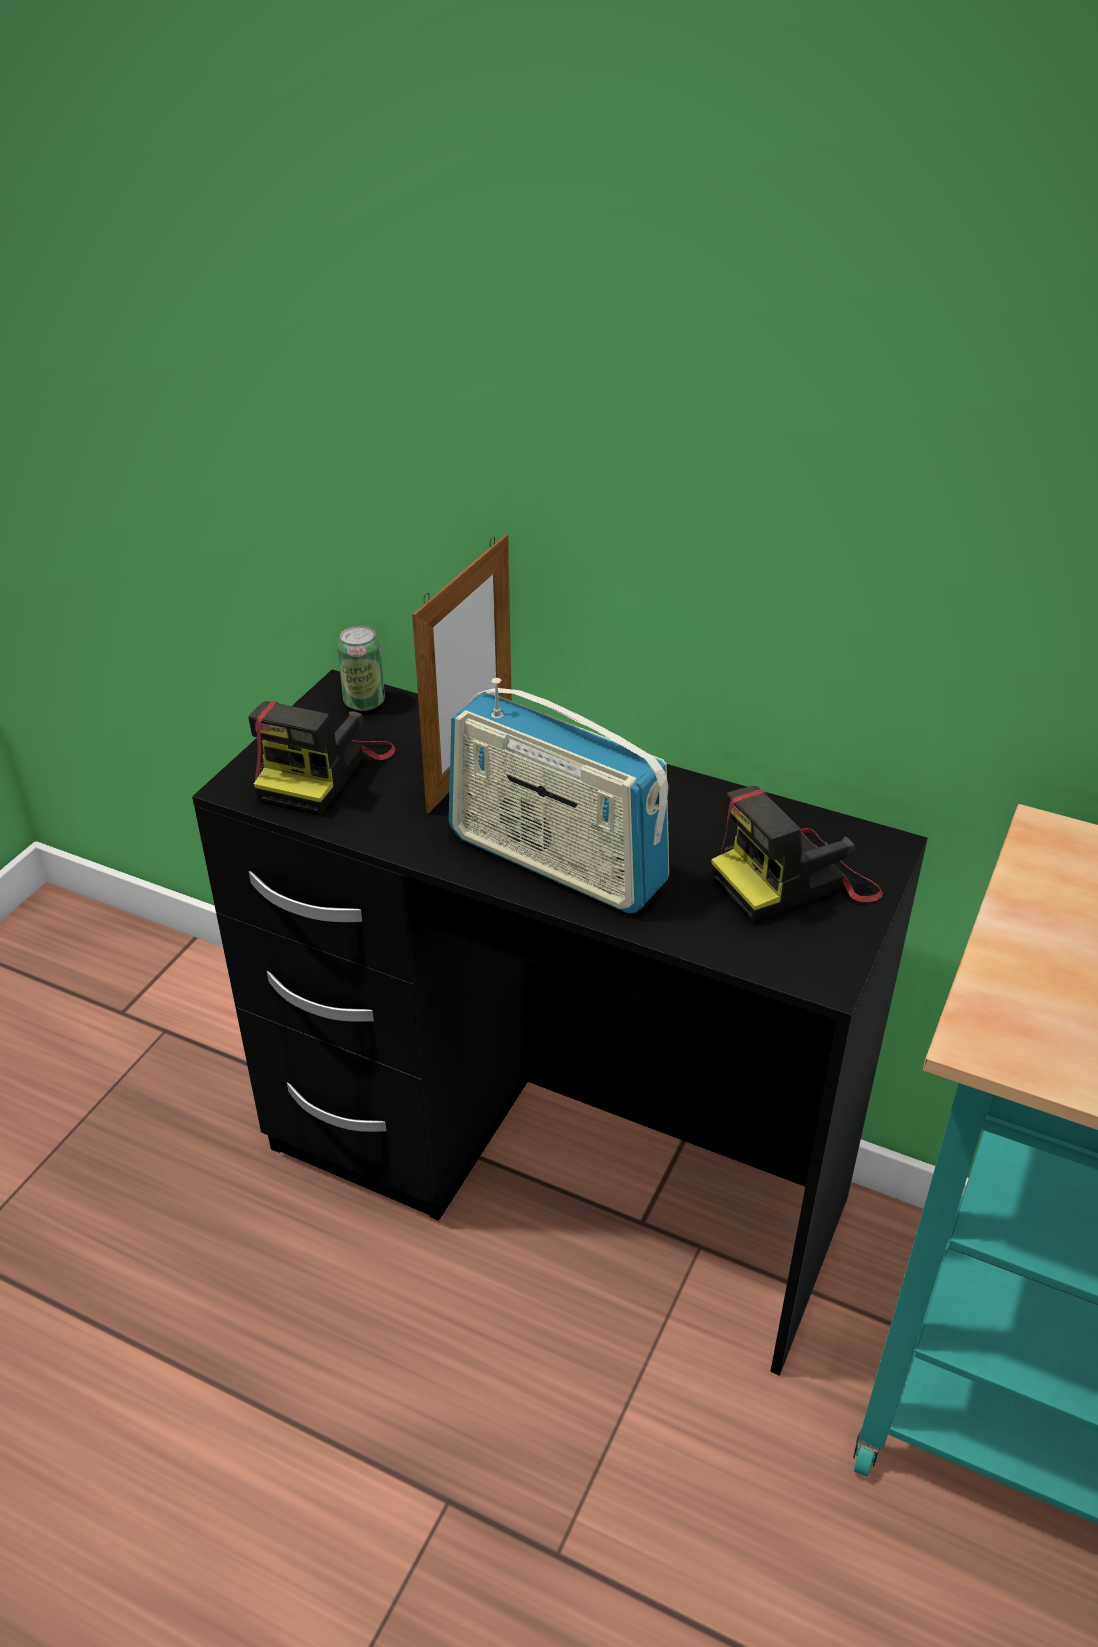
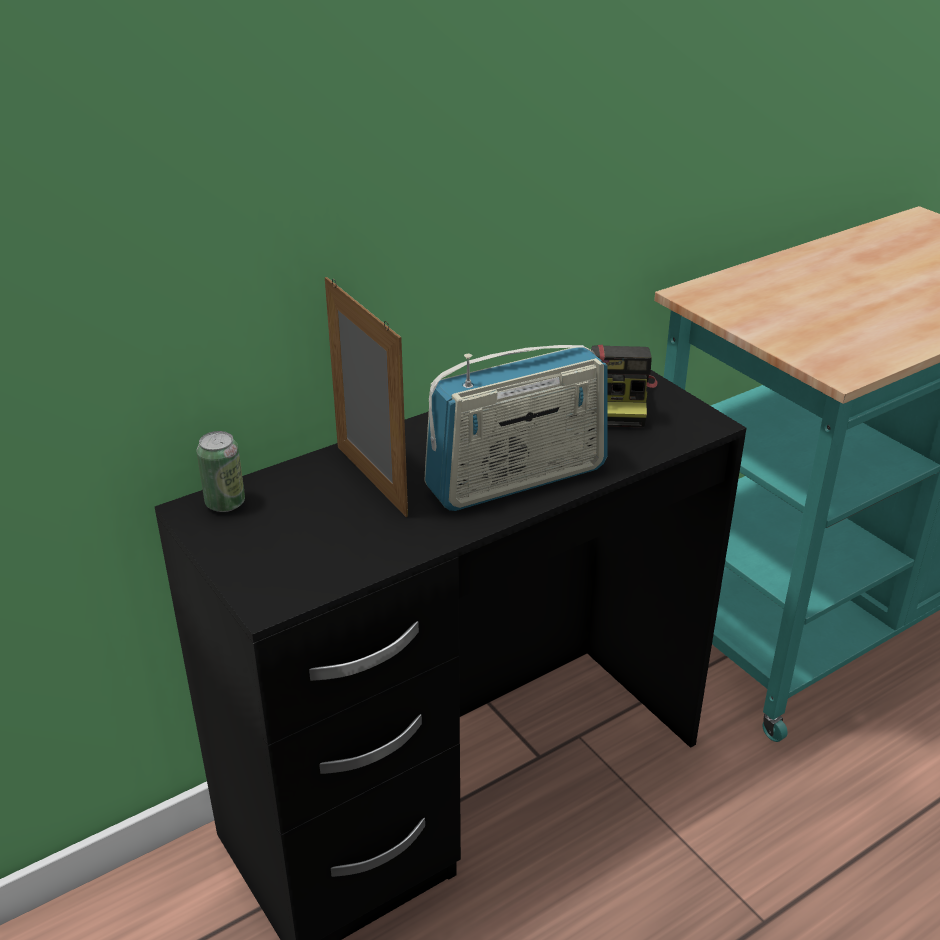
camera: 60 degrees left, 5 degrees down
camera [248,701,396,813] -> none

